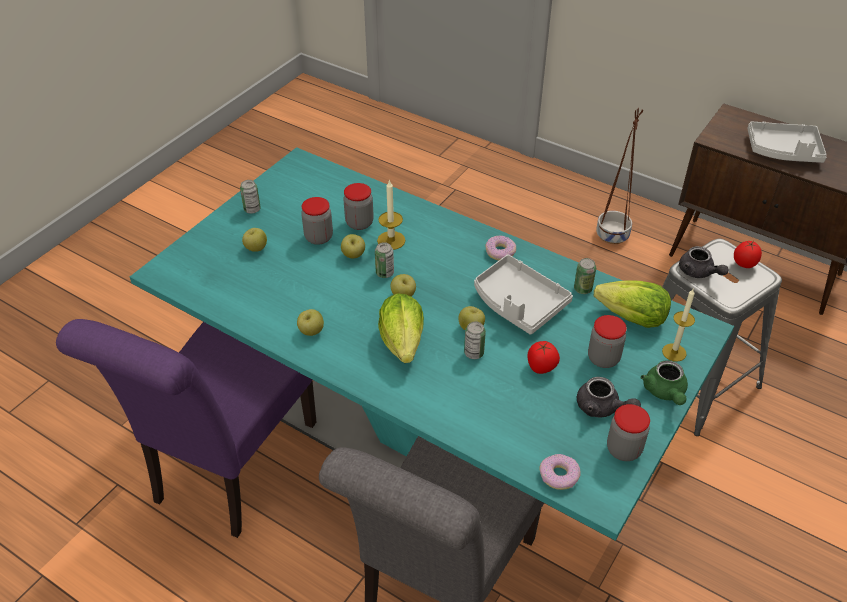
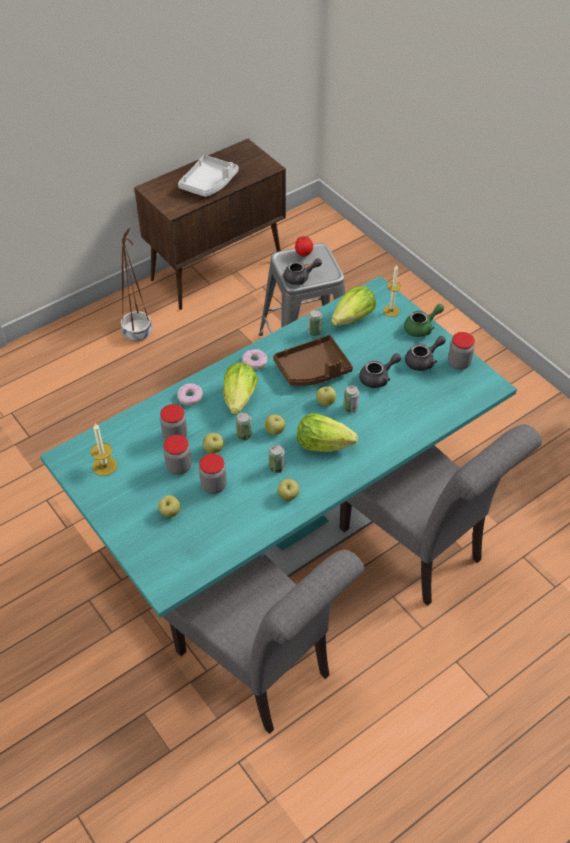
camera: 70 degrees left, 5 degrees up
purple chair [56,319,317,538] -> grey chair [163,550,364,734]
can [240,180,261,214] -> can moved to [269,445,285,473]
candle [377,180,406,250] -> candle moved to [91,423,117,476]
grey tray [474,254,573,335] -> brown tray [273,335,353,386]
tomato [527,341,560,374] -> grey teapot [359,353,401,388]
donut [539,454,581,490] -> donut moved to [177,383,203,405]
jar [588,315,627,368] -> jar moved to [199,453,227,494]
green teapot [641,360,688,405] -> green teapot turned 45 degrees counterclockwise [404,304,444,337]
none -> lettuce [223,362,258,415]

